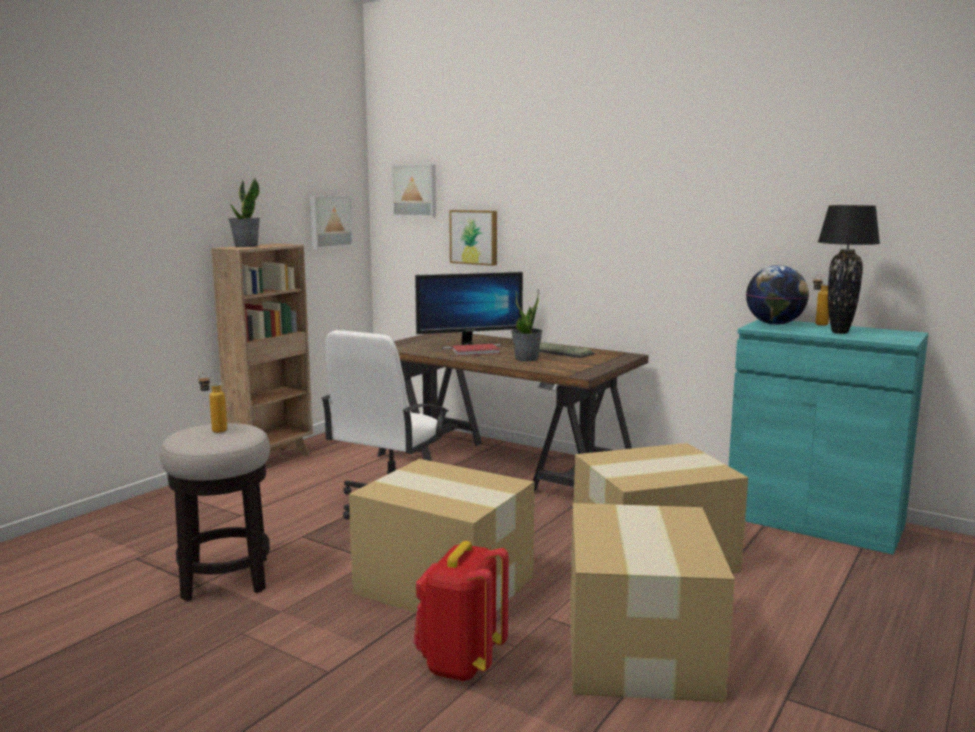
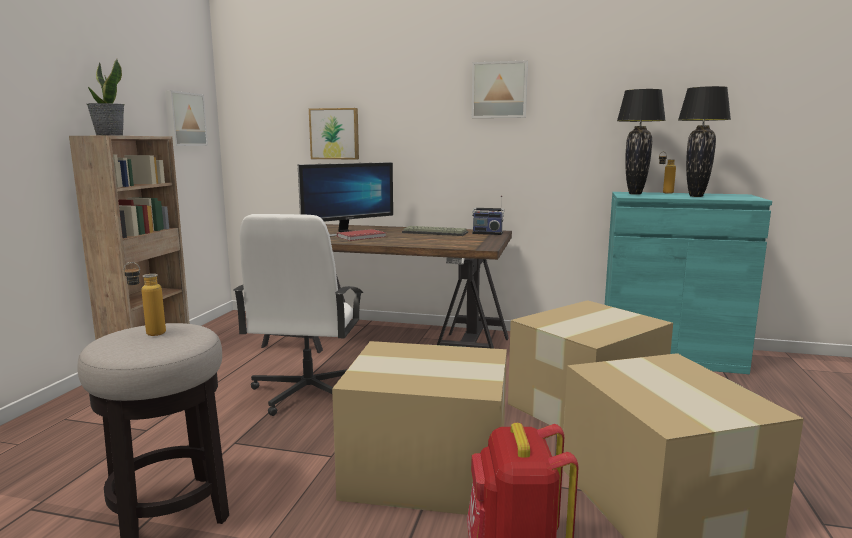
camera: 20 degrees left, 0 degrees up
picture [391,164,436,218] -> picture moved to [472,61,528,118]
potted plant [511,289,543,362] -> none
globe [746,265,809,325] -> black table lamp [617,89,666,195]
none -> radio [472,195,504,235]

